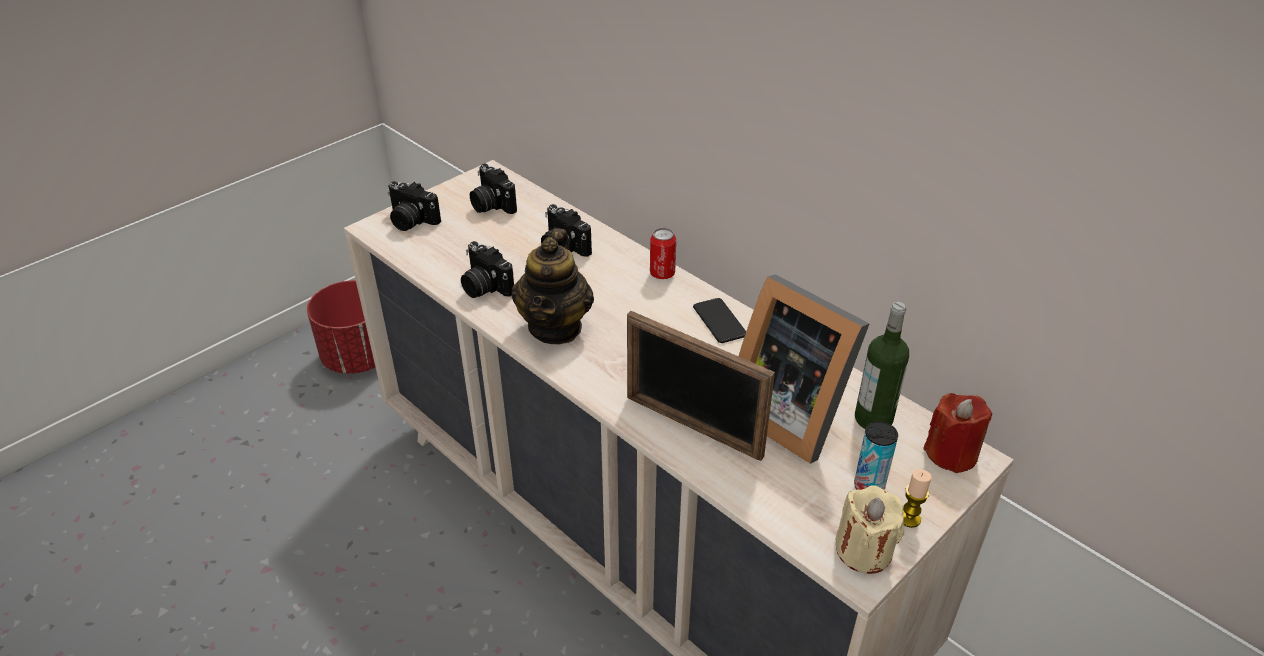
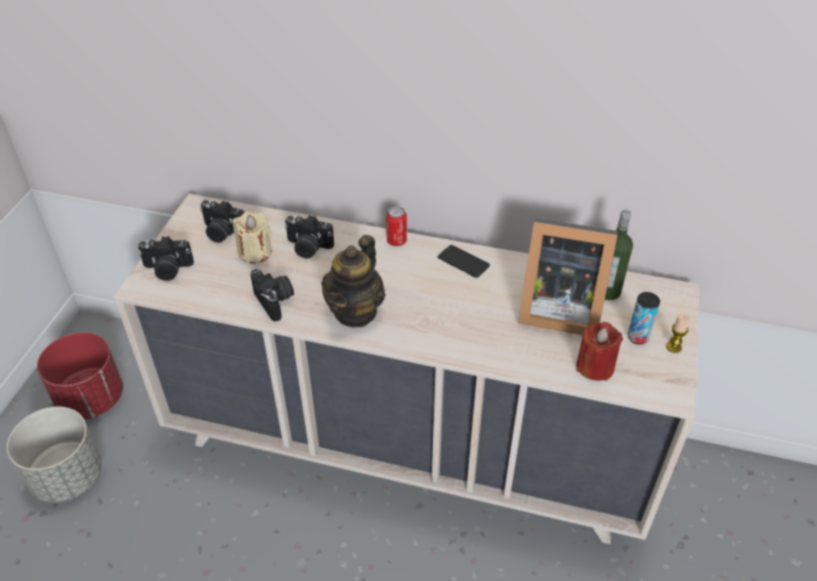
camera: 30 degrees left, 5 degrees up
camera [461,241,514,298] -> camera turned 135 degrees counterclockwise [250,269,294,322]
teapot [512,228,594,344] -> teapot turned 45 degrees clockwise [321,235,385,328]
picture frame [627,311,775,461] -> none
beige candle [835,485,904,574] -> beige candle moved to [233,212,272,263]
red candle [923,393,992,473] -> red candle moved to [576,322,623,381]
none -> grey planter [7,407,102,503]

